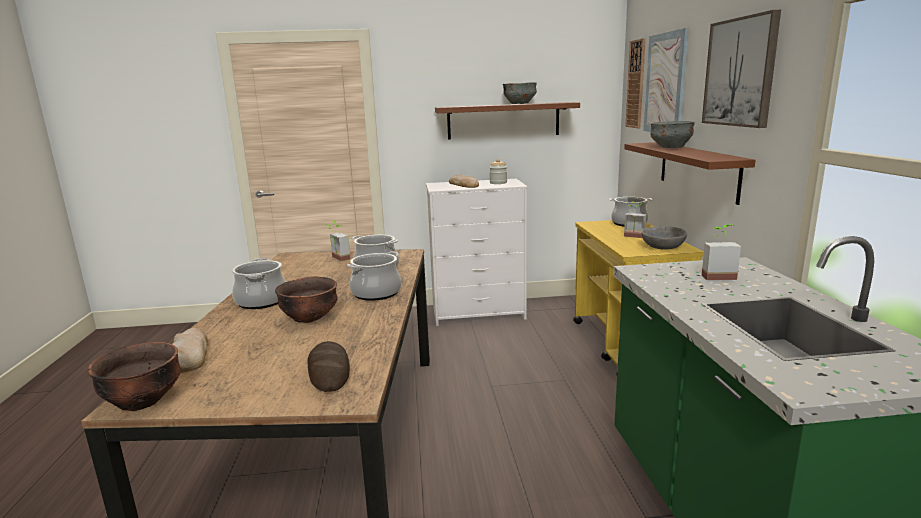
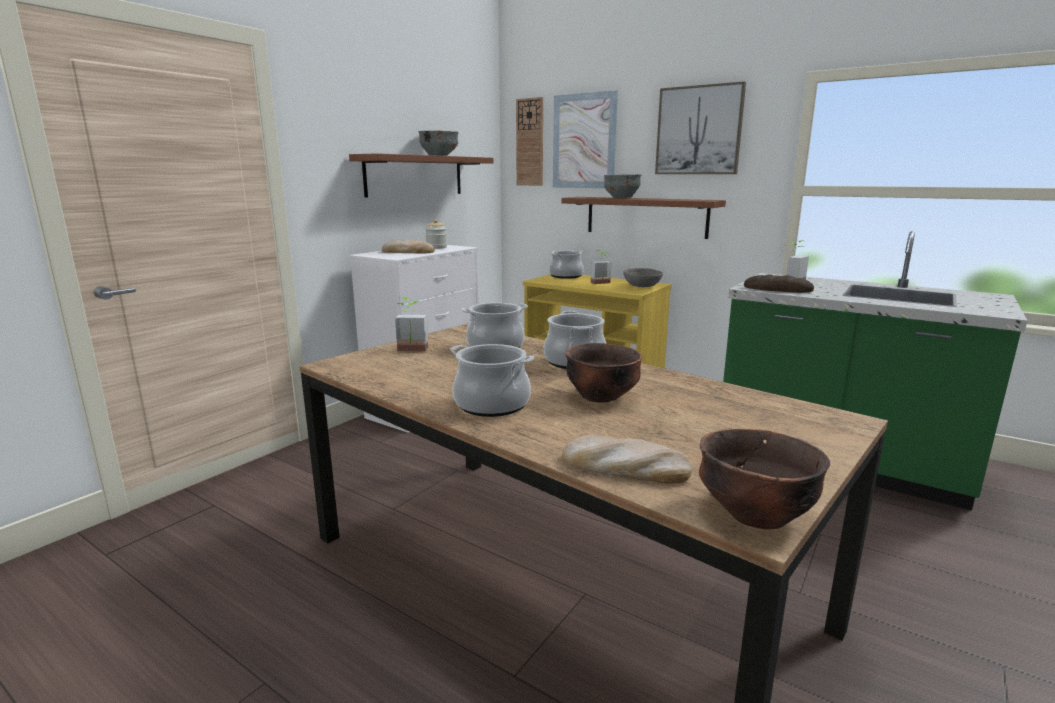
camera: 50 degrees left, 0 degrees up
bread [307,341,350,392] -> bread moved to [744,275,814,293]

